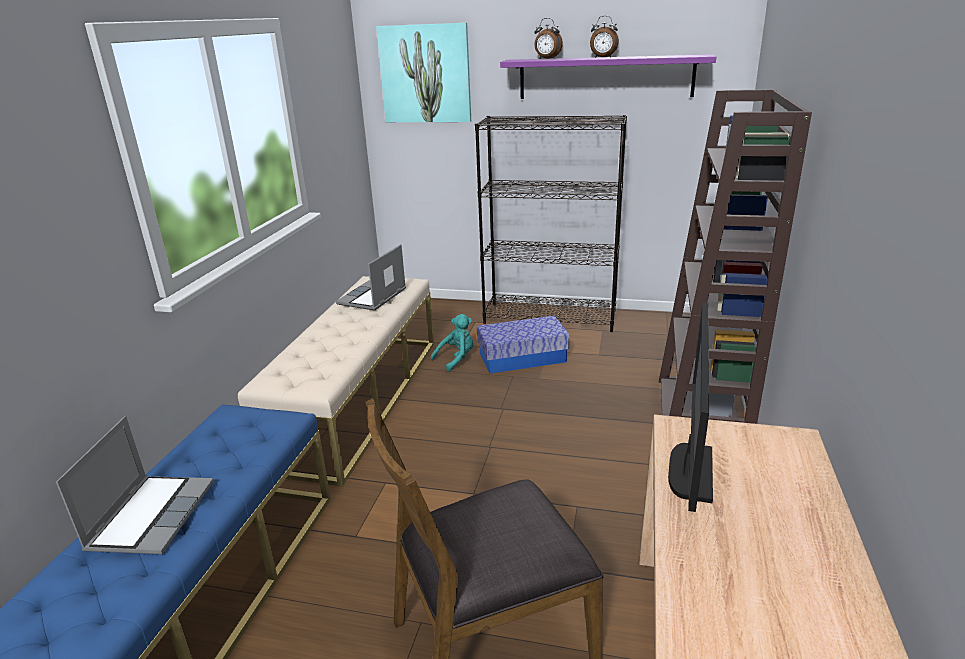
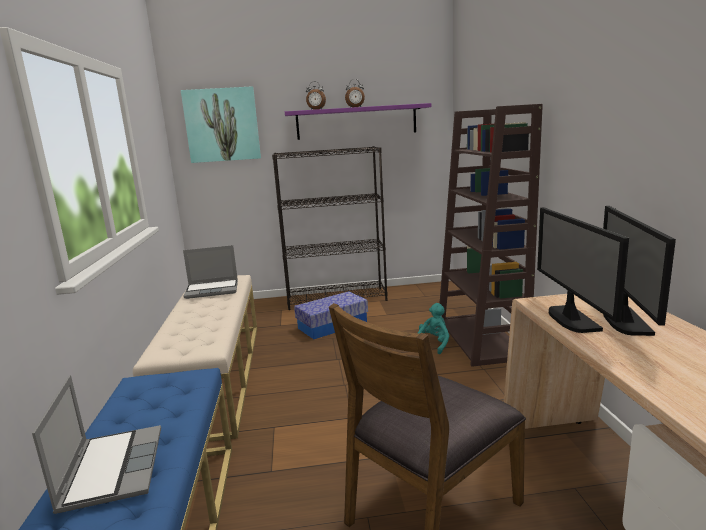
camera: 20 degrees left, 10 degrees down
laptop [336,244,406,311] -> laptop turned 105 degrees counterclockwise [183,245,238,299]
turquoise plush toy [431,314,474,372] -> turquoise plush toy moved to [418,303,449,355]
none -> monitor [603,206,676,336]

